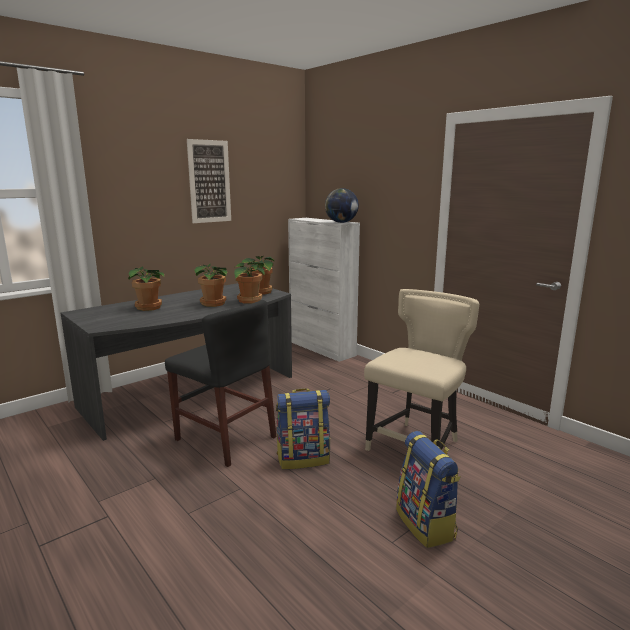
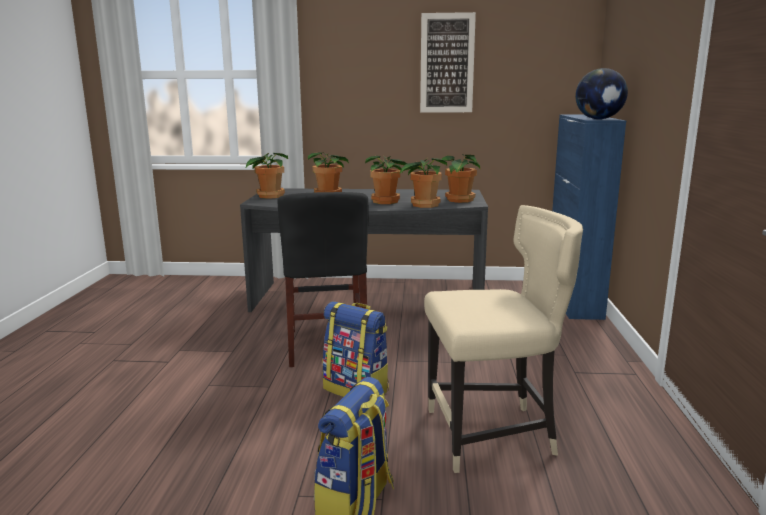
camera: 45 degrees right, 0 degrees up
white cabinet [288,218,360,362] -> blue cabinet [552,115,626,320]
none -> potted plant [246,153,288,199]

